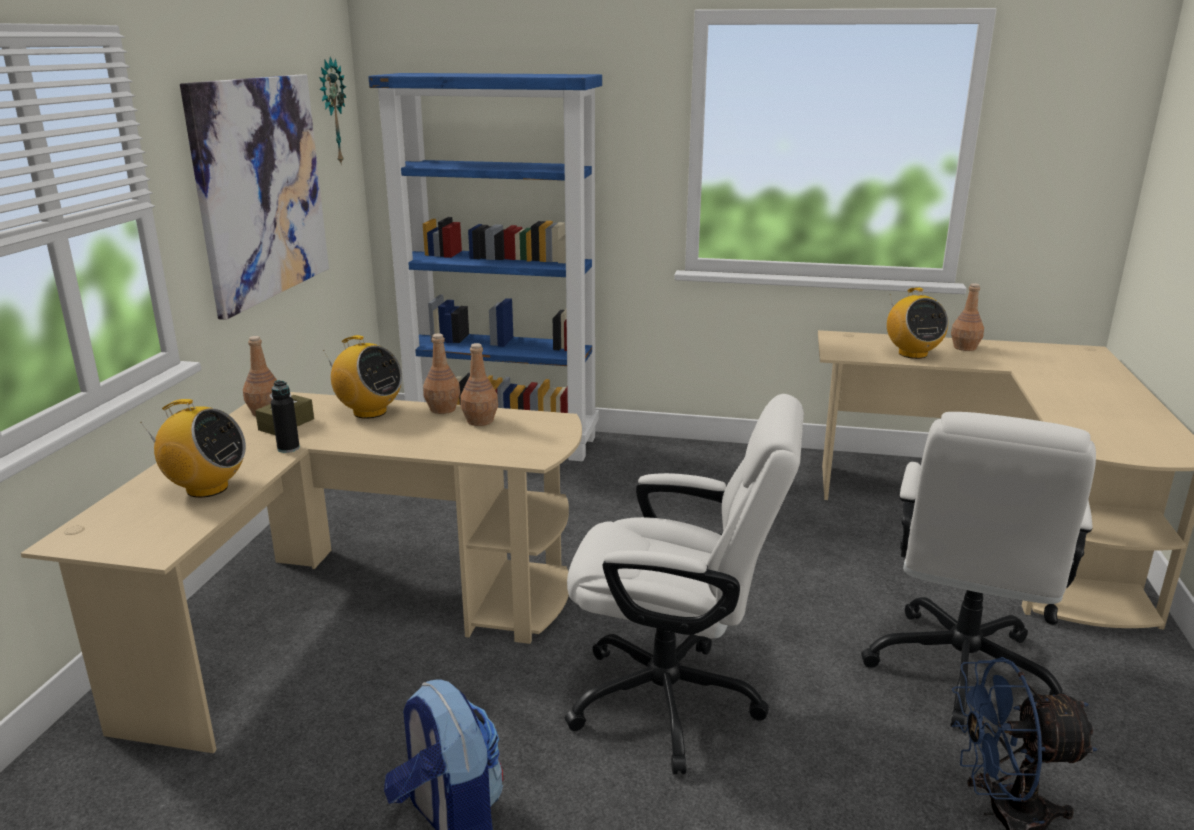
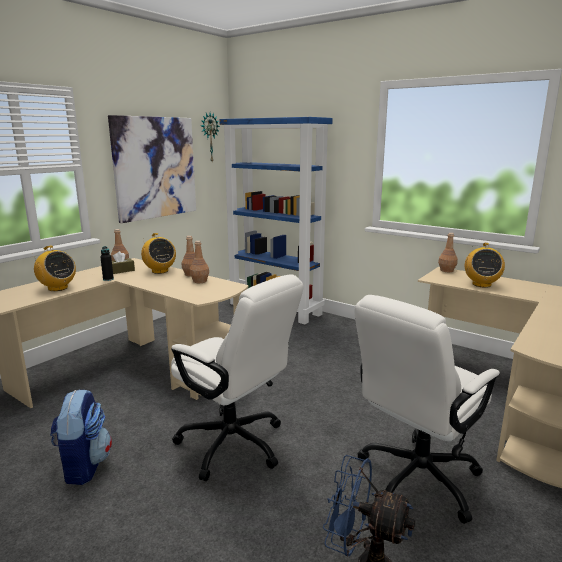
camera: 25 degrees right, 5 degrees down
brown bottle [951,283,984,351] -> brown bottle moved to [438,233,458,272]

